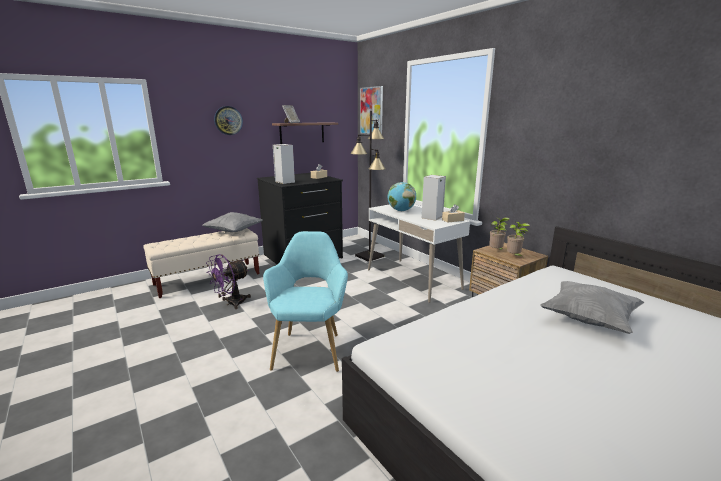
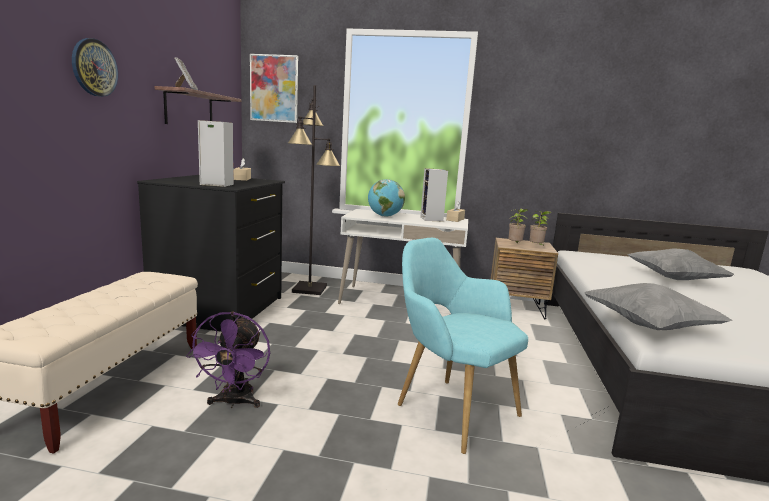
camera: 45 degrees left, 5 degrees down
grey pillow [203,212,263,232] -> grey pillow moved to [585,283,733,330]

